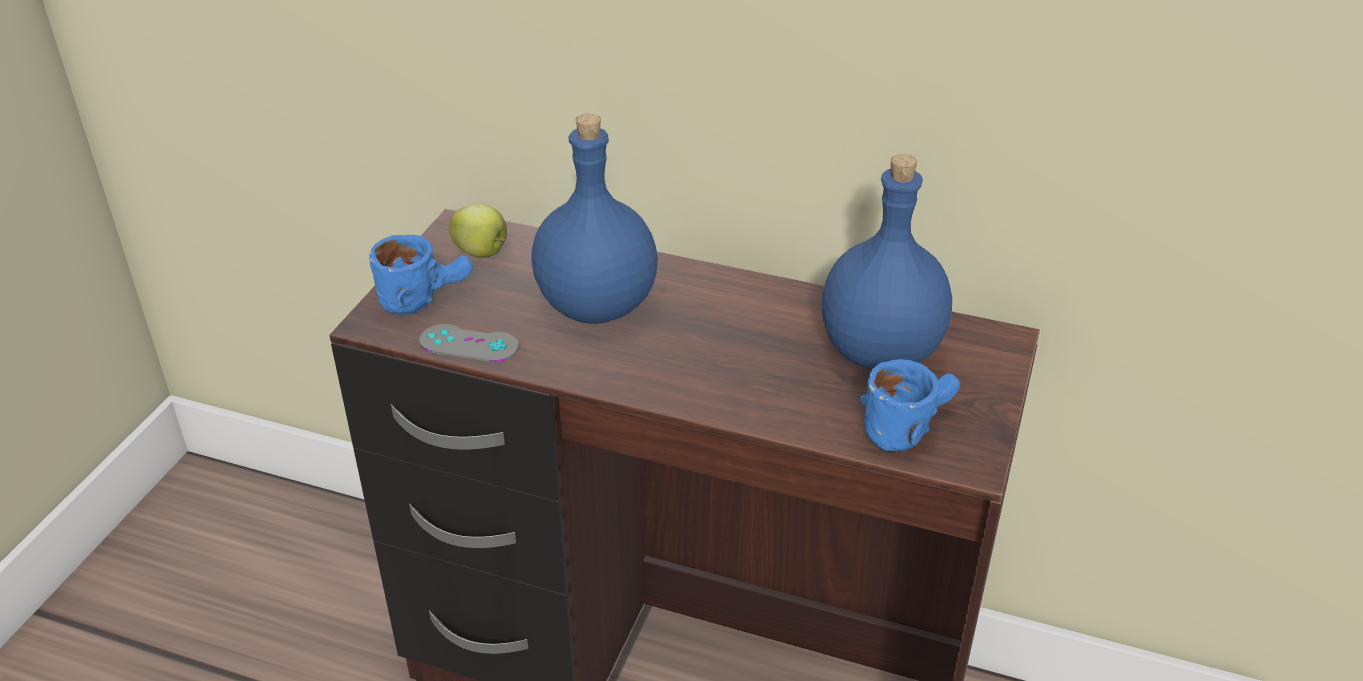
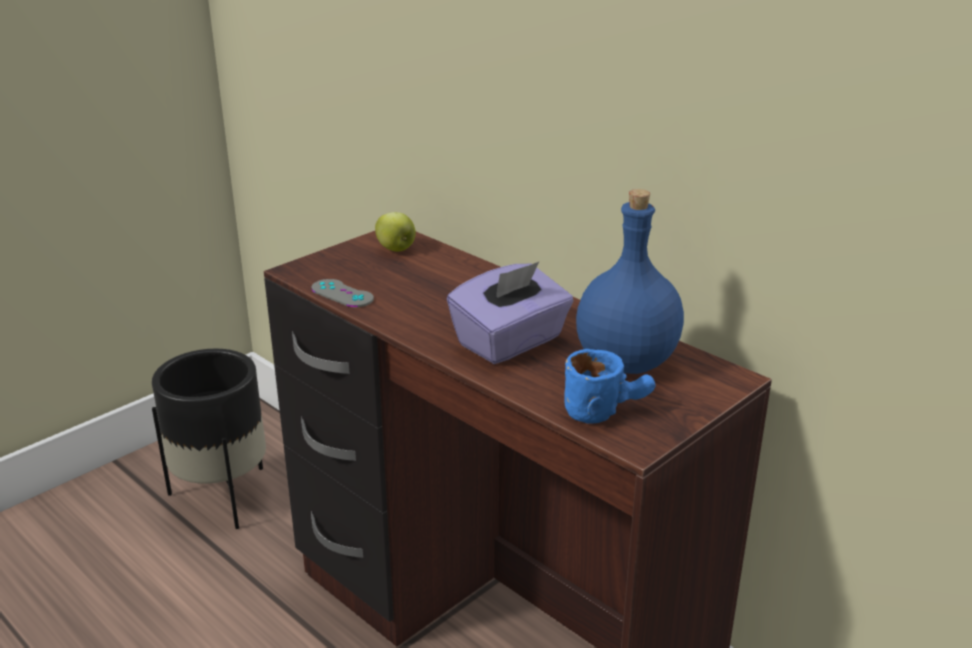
camera: 25 degrees right, 10 degrees down
blue mug [369,235,473,315] -> none
blue bottle [531,113,658,324] -> none
none -> black planter [152,349,266,529]
none -> purple tissue box [447,262,573,364]

